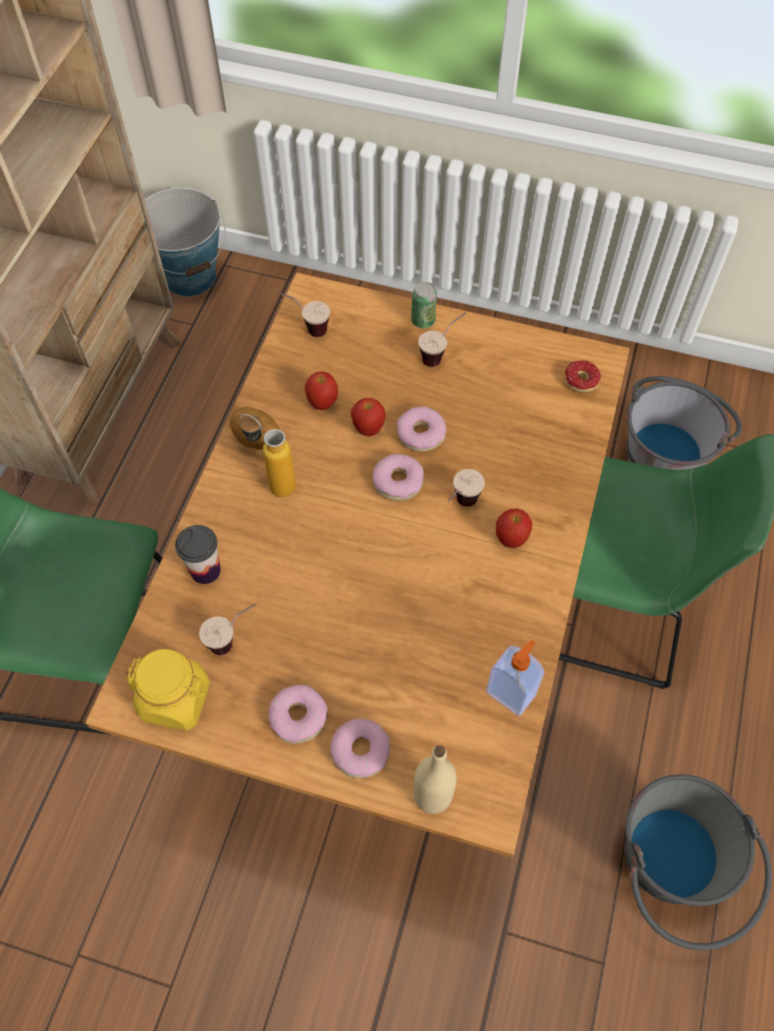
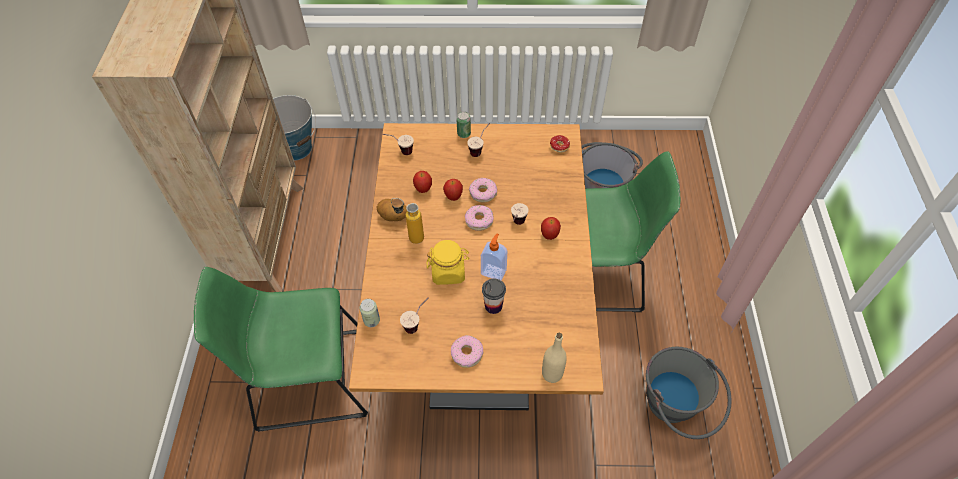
camera: 15 degrees left, 5 degrees down
yellow jar [126,649,210,731] -> yellow jar moved to [427,240,470,285]
cup [175,525,221,584] -> cup moved to [482,279,506,314]
donut [330,718,390,778] -> none
soap dispenser [486,640,544,716] -> soap dispenser moved to [481,234,507,281]
none -> can [360,299,380,327]

